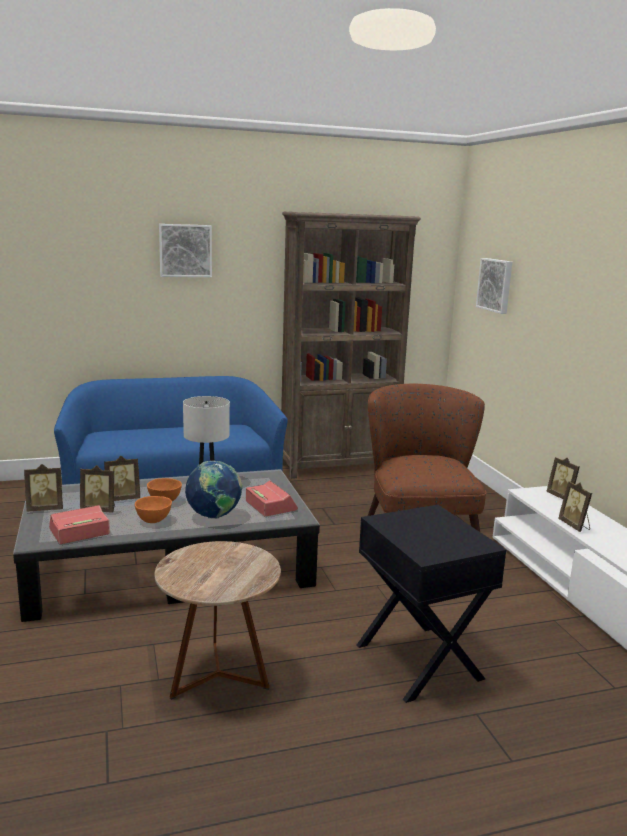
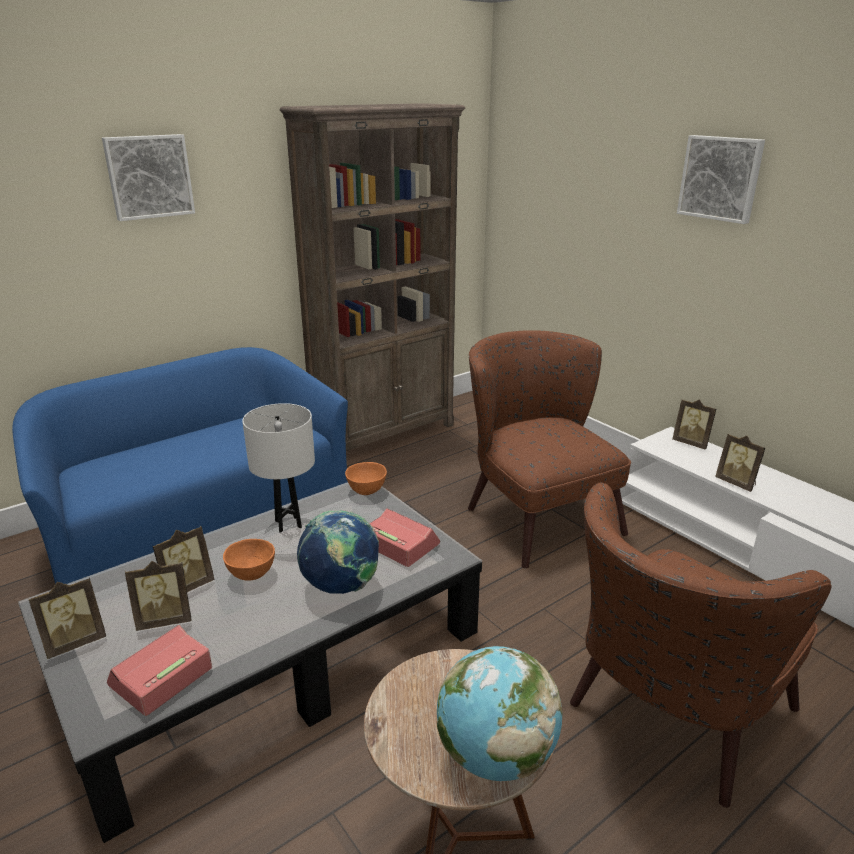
camera: 20 degrees left, 10 degrees up
orange bowl [135,496,172,523] -> orange bowl moved to [345,462,387,495]
black side table [357,505,507,703] -> brown armchair [570,483,832,808]
picture [476,258,512,314] -> picture moved to [677,135,765,224]
none -> globe [437,646,563,781]

